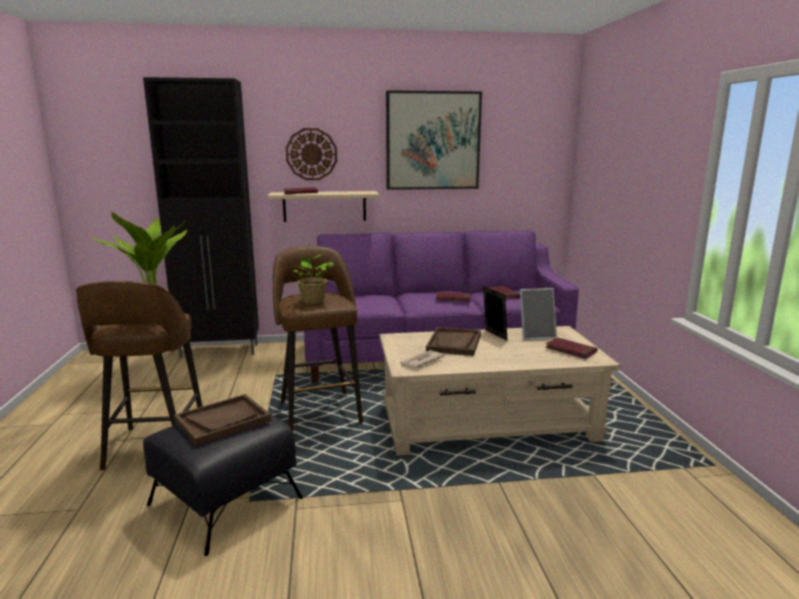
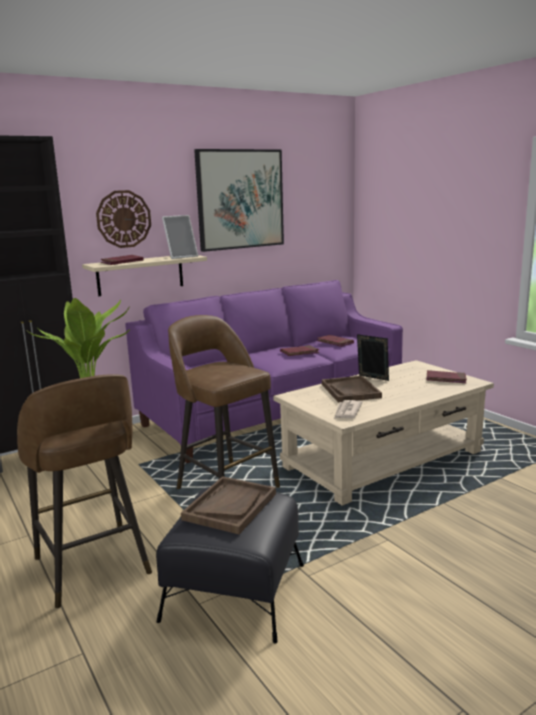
camera: 25 degrees left, 0 degrees up
potted plant [293,254,334,304] -> none
picture frame [520,288,557,341] -> picture frame moved to [162,215,198,259]

